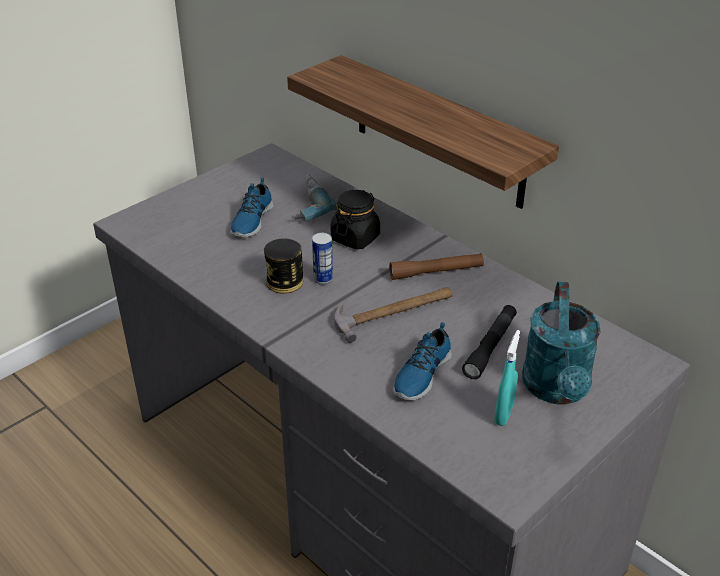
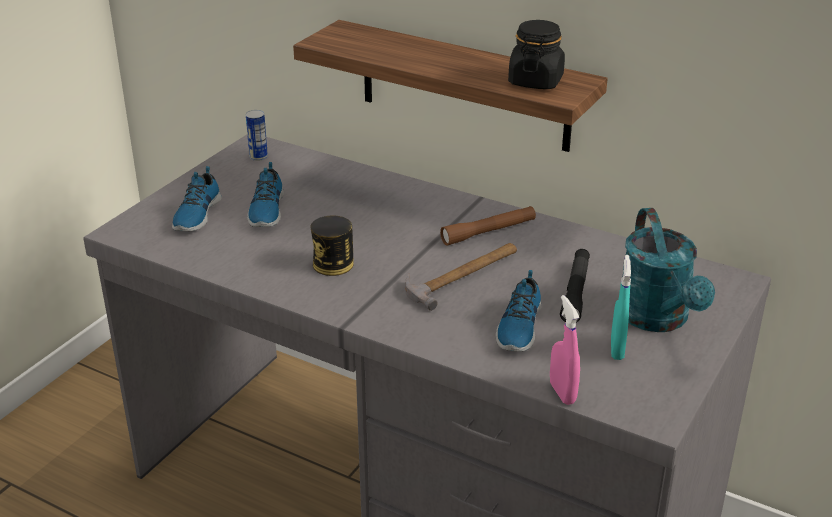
camera: 15 degrees left, 5 degrees down
power drill [294,174,337,221] -> none
can [312,233,333,285] -> can moved to [246,110,268,161]
black jar [330,190,380,249] -> black jar moved to [508,20,565,89]
none -> shoe [172,166,222,231]
none -> pink spray bottle [550,295,580,405]

